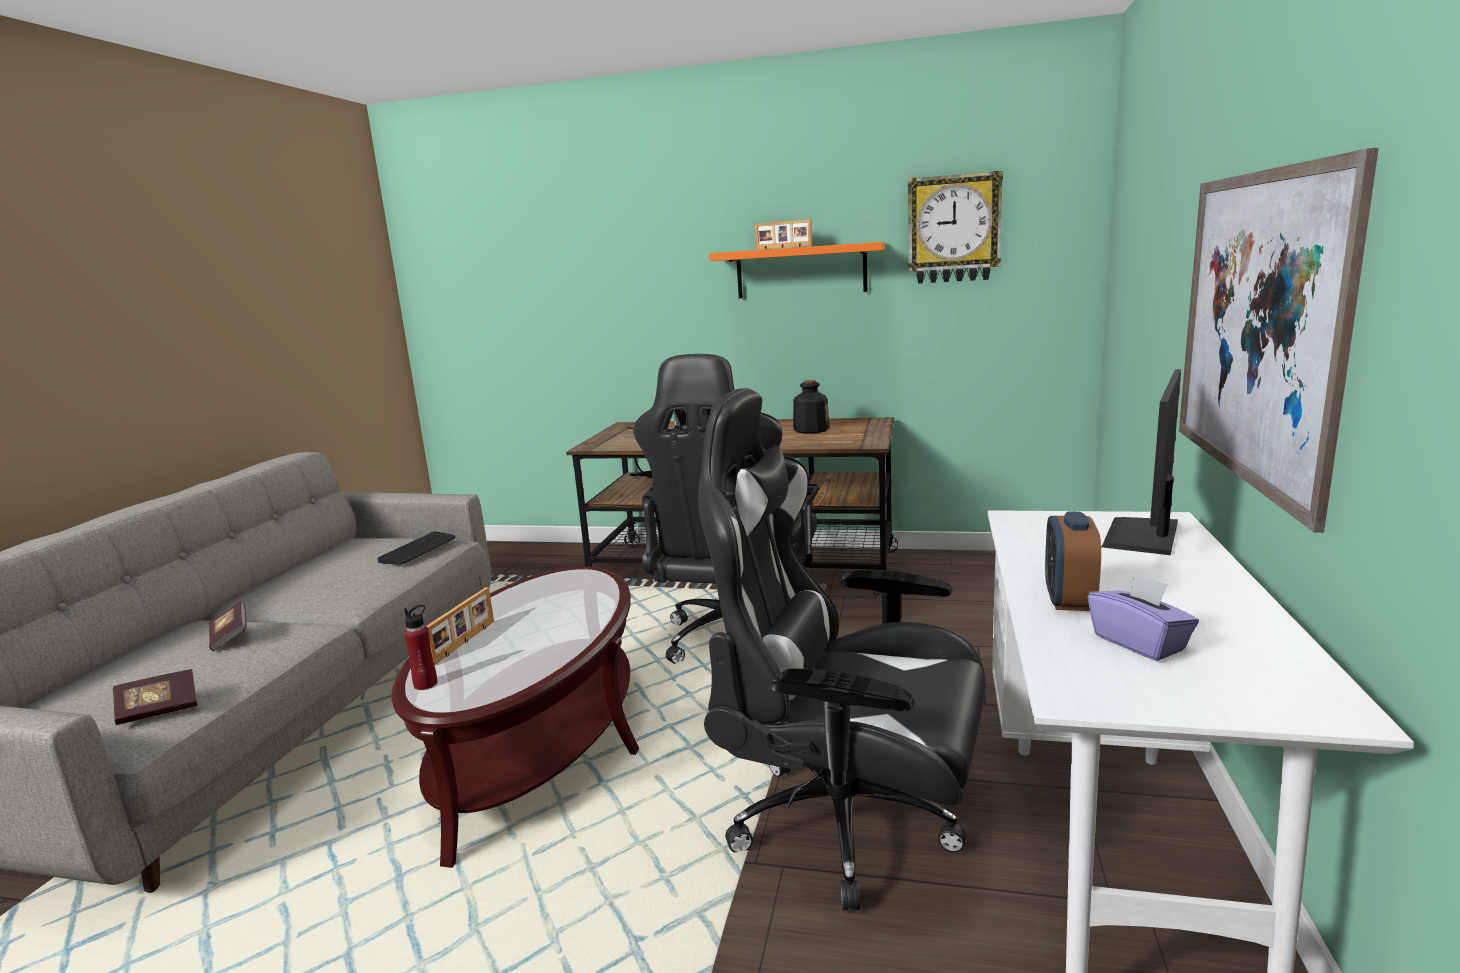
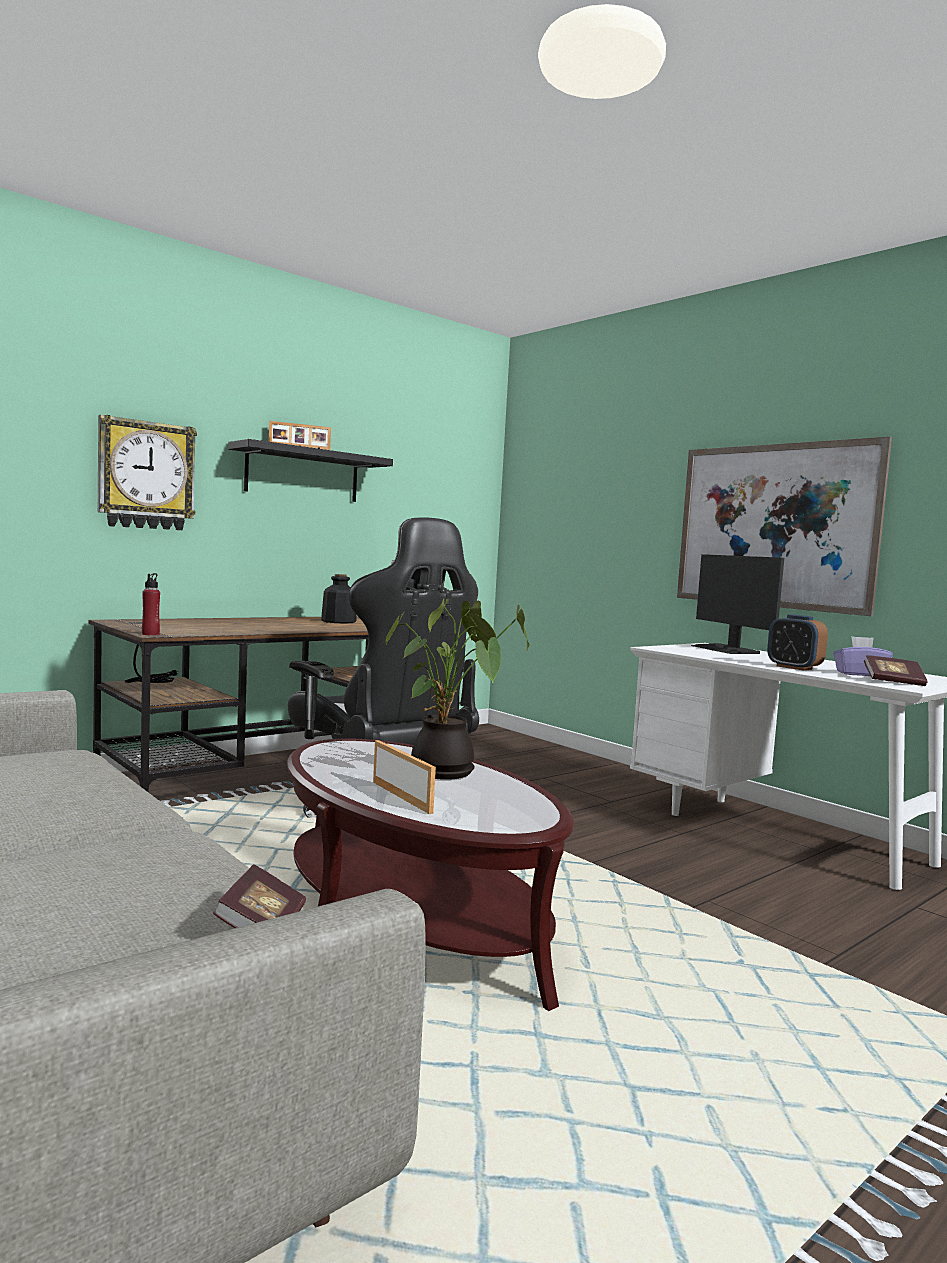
camera: 55 degrees left, 10 degrees down
book [209,601,247,651] -> book moved to [864,655,927,686]
keyboard [378,531,455,565] -> none
red bottle [404,605,437,690] -> red bottle moved to [142,573,160,635]
black office chair [698,388,985,910] -> none
orange shelf [709,242,885,298] -> black shelf [228,439,393,502]
wall clock [908,171,1003,284] -> wall clock moved to [98,415,197,530]
none -> potted plant [385,598,529,780]

